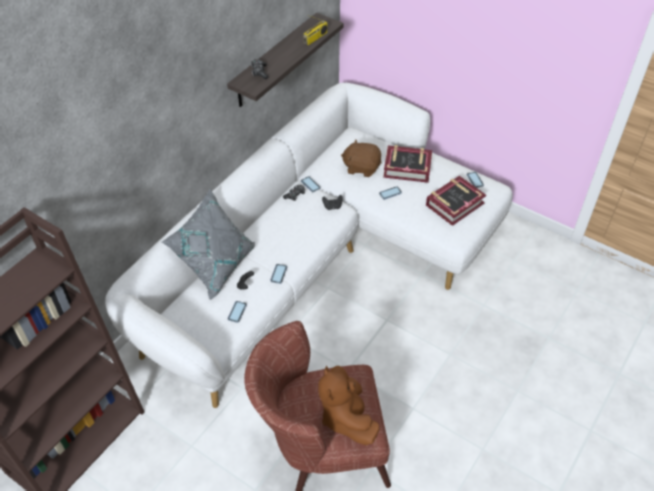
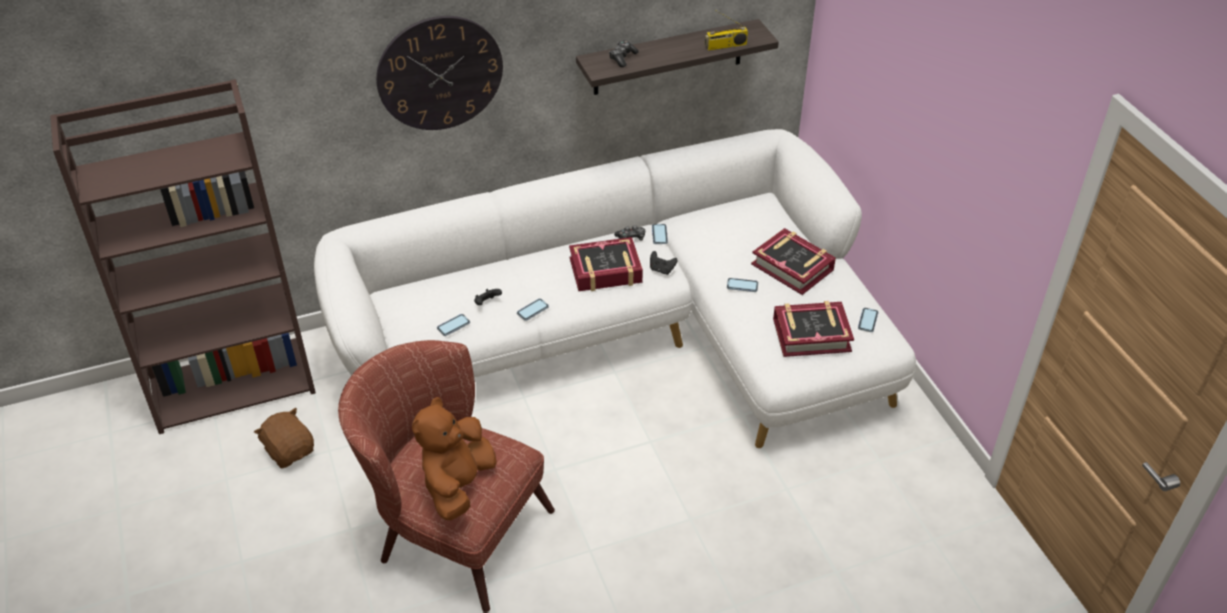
camera: 35 degrees right, 5 degrees down
grey pillow [162,188,255,300] -> none
brown plush toy [341,139,382,177] -> brown plush toy moved to [254,408,314,468]
none -> wall clock [376,16,503,130]
none -> book [569,237,643,291]

